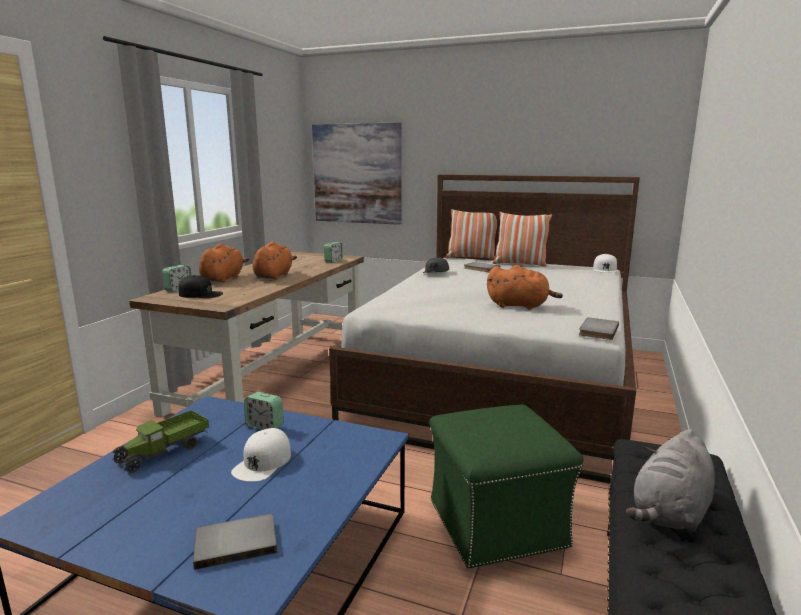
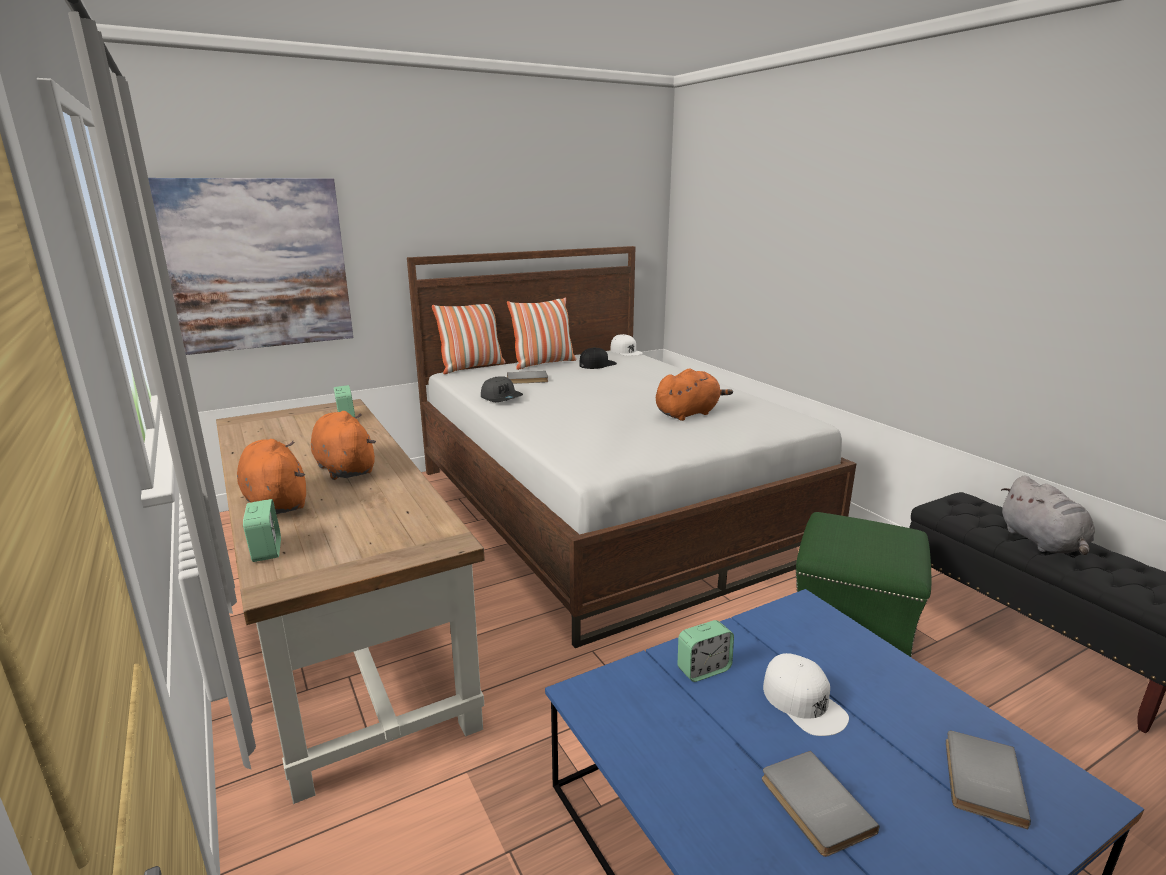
camera: 50 degrees left, 5 degrees up
toy truck [112,410,209,473] -> none
black cap [178,275,223,298] -> black cap moved to [579,347,617,369]
grey book [579,318,619,340] -> grey book moved to [762,751,879,857]

